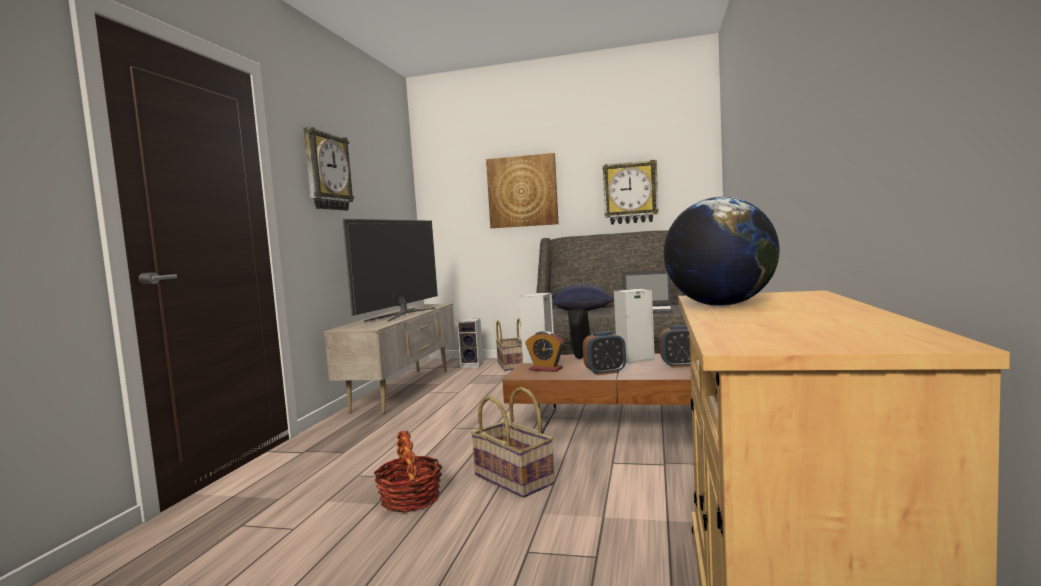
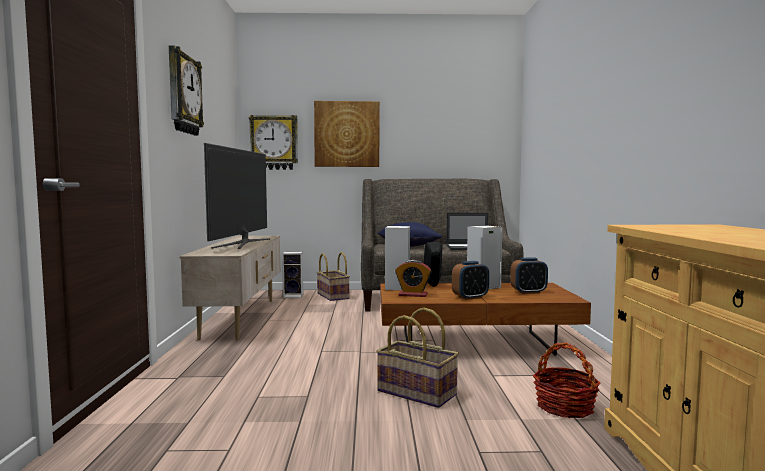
camera: 15 degrees left, 0 degrees up
basket [374,431,442,513] -> basket moved to [533,343,601,419]
wall clock [602,160,659,225] -> wall clock moved to [249,115,298,170]
globe [664,197,779,306] -> none

